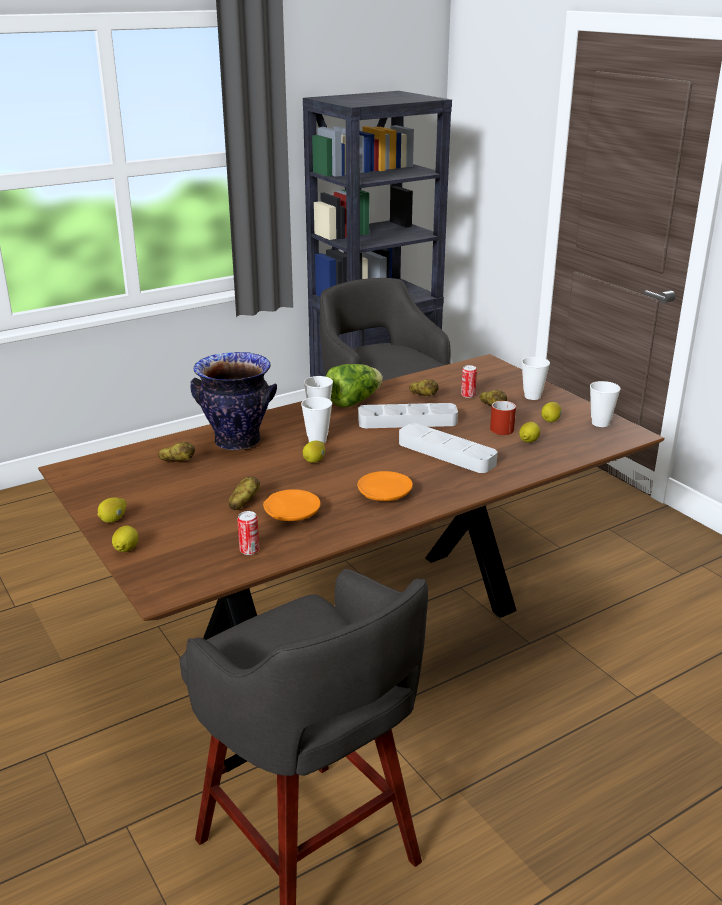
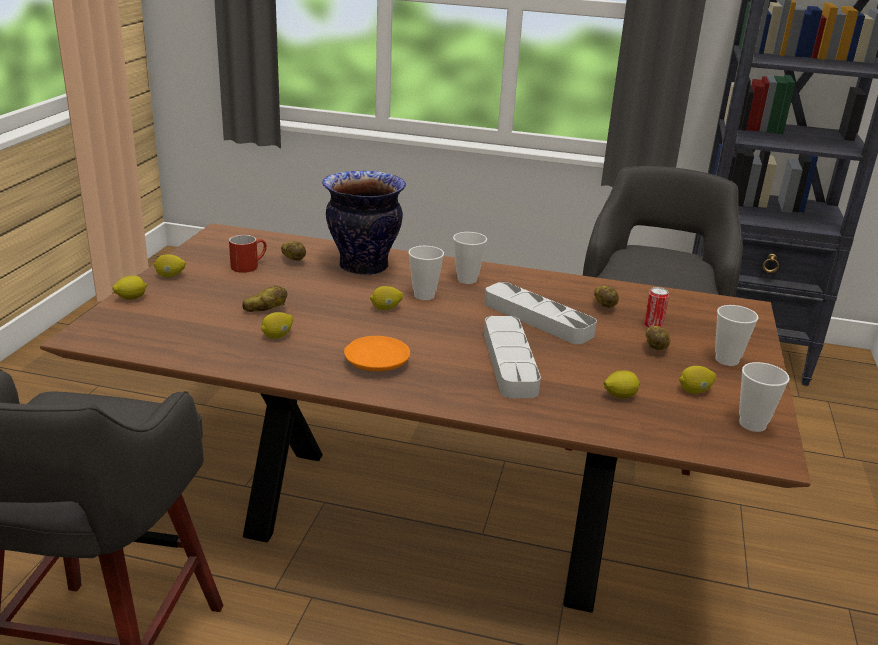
camera: 45 degrees right, 0 degrees up
can [237,511,259,555] -> none
orange plate [263,489,321,521] -> lemon [261,312,293,339]
lettuce [326,364,383,407] -> none
red mug [490,401,516,435] -> red mug moved to [229,235,267,273]

